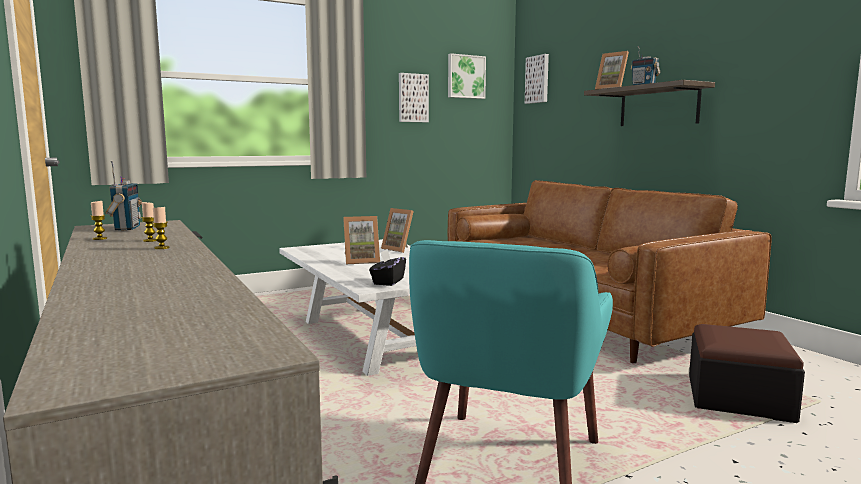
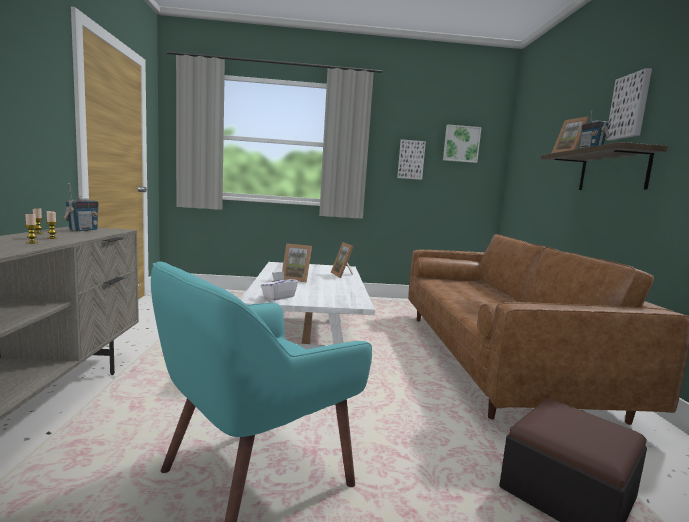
camera: 25 degrees right, 0 degrees up
black tissue box [369,249,406,286] -> white tissue box [260,271,298,301]
picture [525,54,549,104] -> picture moved to [606,68,652,141]

